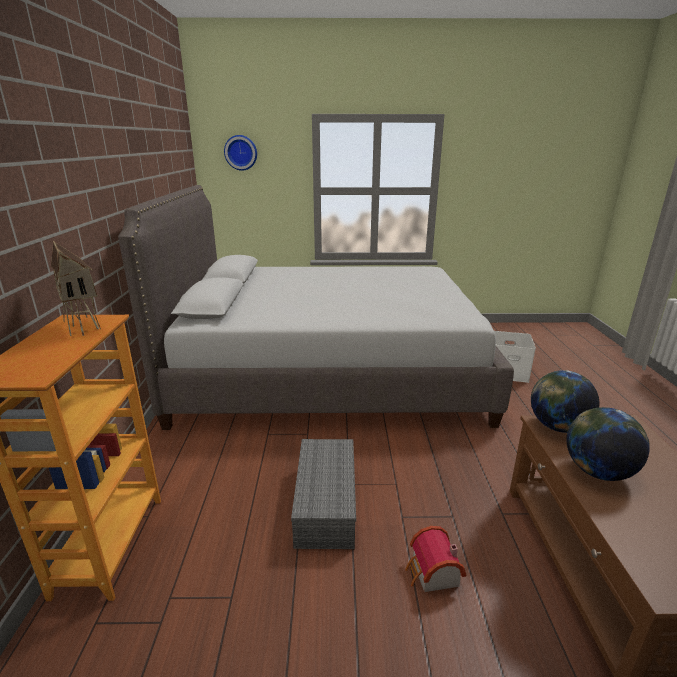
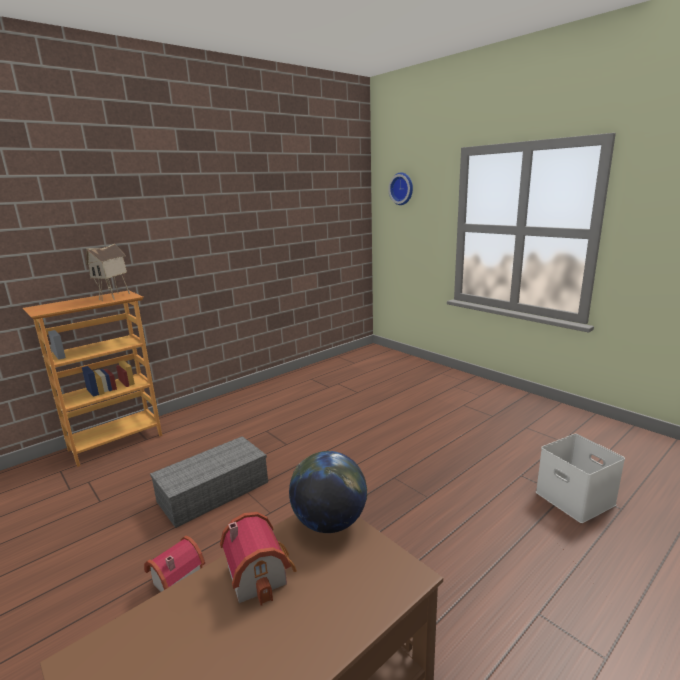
camera: 50 degrees right, 5 degrees down
grey bed [118,185,514,430] -> none
globe [566,407,650,481] -> toy house [220,512,297,606]

